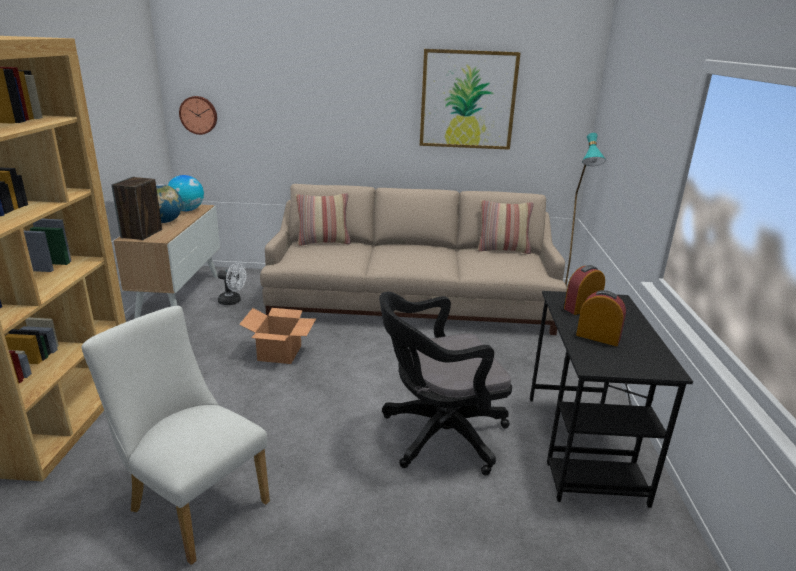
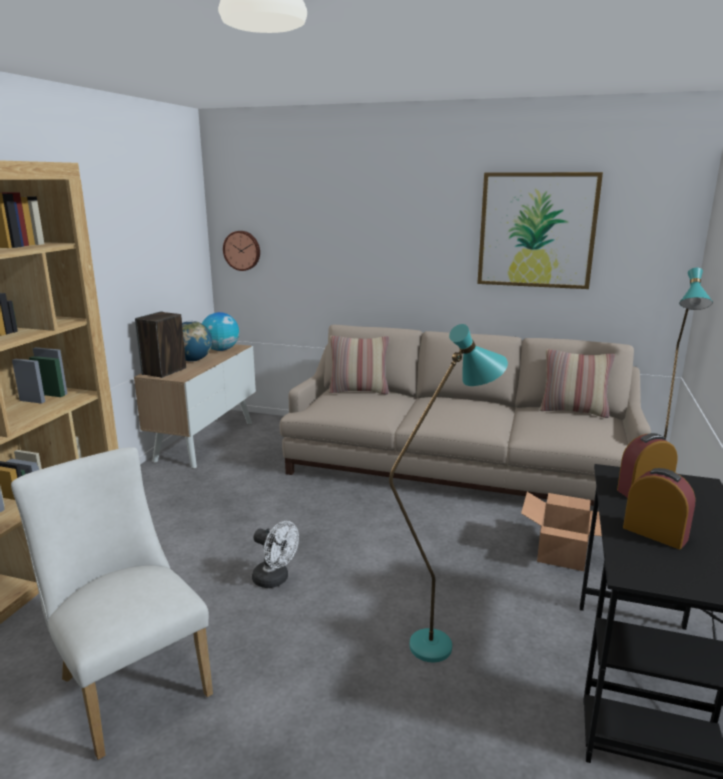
camera: 15 degrees right, 5 degrees down
white fan [217,263,246,305] -> white fan moved to [252,521,299,588]
cardboard box [239,308,316,364] -> cardboard box moved to [521,492,602,571]
black office chair [379,292,512,475] -> turquoise floor lamp [389,324,508,662]

